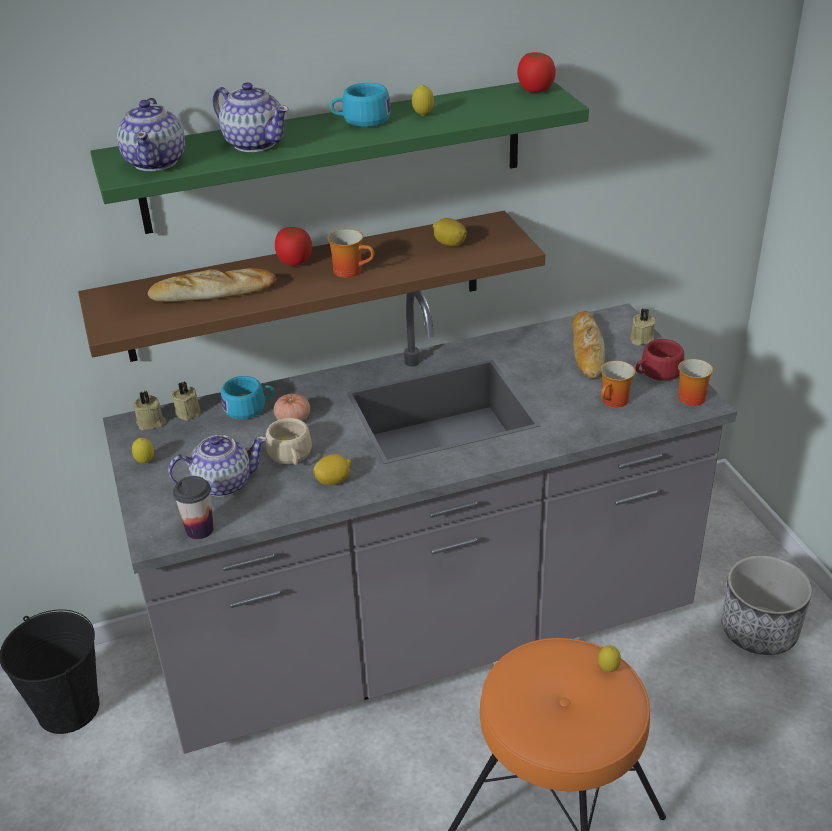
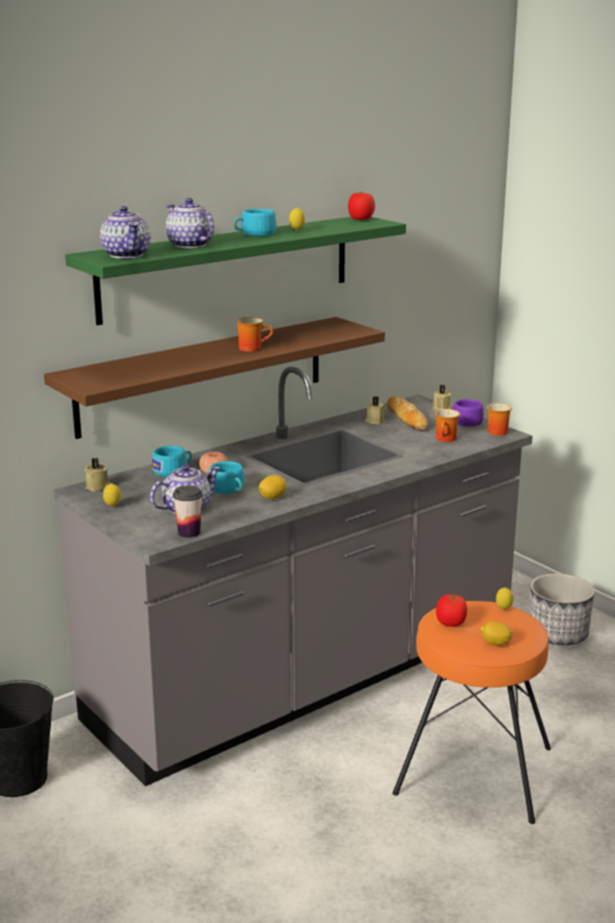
camera: 20 degrees left, 15 degrees down
bread [148,268,277,302] -> none
beige candle [171,382,201,421] -> beige candle moved to [365,396,385,424]
teapot [213,82,289,152] -> teapot turned 150 degrees counterclockwise [166,198,214,248]
beige cup [266,418,312,465] -> turquoise cup [208,461,245,494]
tomato [275,227,312,266] -> tomato moved to [436,595,467,627]
lemon [433,218,467,247] -> lemon moved to [480,621,513,646]
red cup [636,339,684,381] -> purple cup [453,399,484,427]

